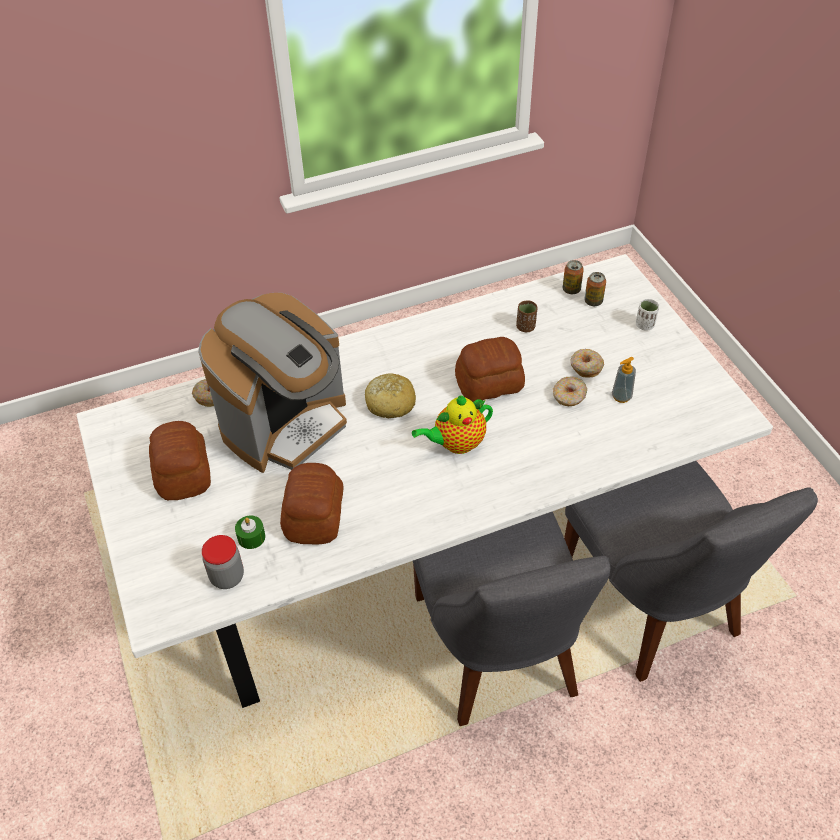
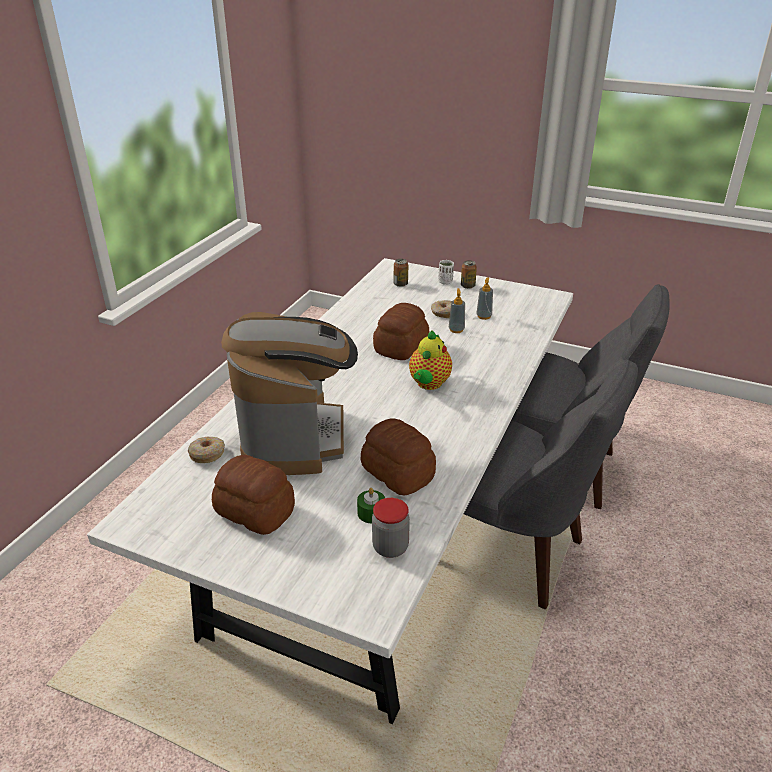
camera: 45 degrees left, 15 degrees down
bread [365,373,416,418] -> none
brown cup [516,300,538,332] -> none
donut [553,376,587,406] -> soap dispenser [449,288,465,333]
can [563,260,584,294] -> can moved to [461,260,477,289]

